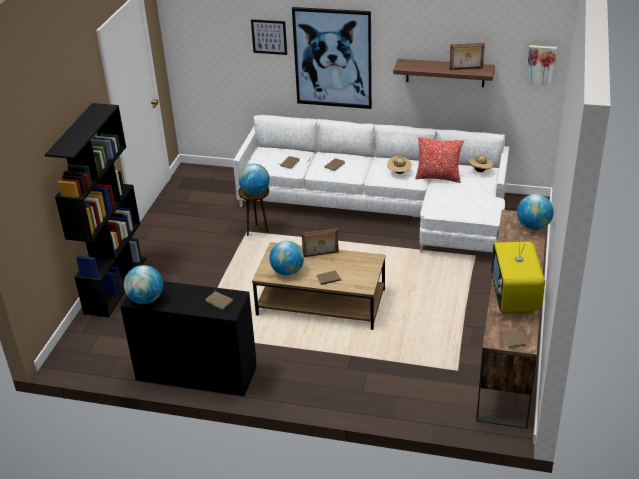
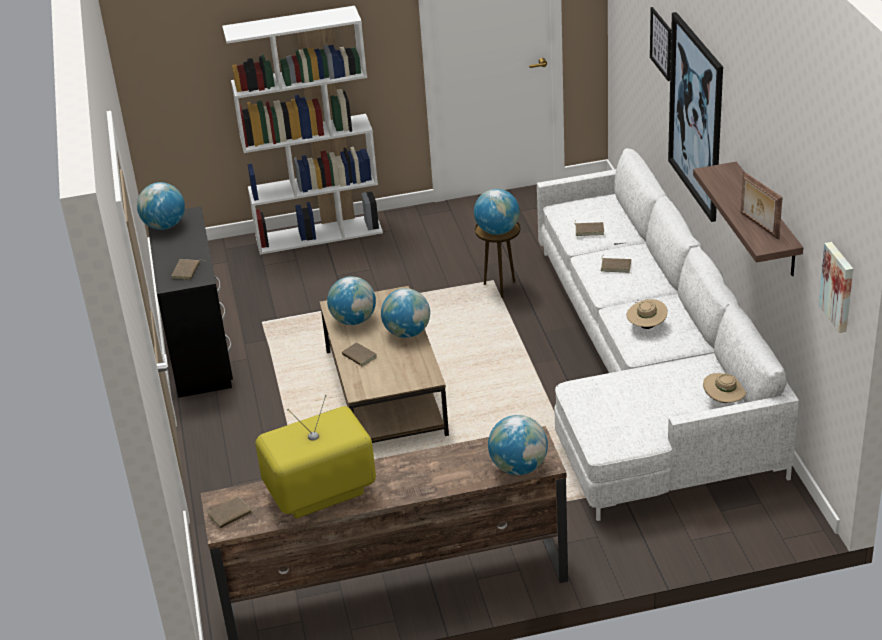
camera: 65 degrees right, 0 degrees up
black bookcase [45,103,147,317] -> white bookcase [222,6,383,255]
picture frame [302,228,339,257] -> globe [381,288,430,338]
pillow [415,137,464,183] -> none

